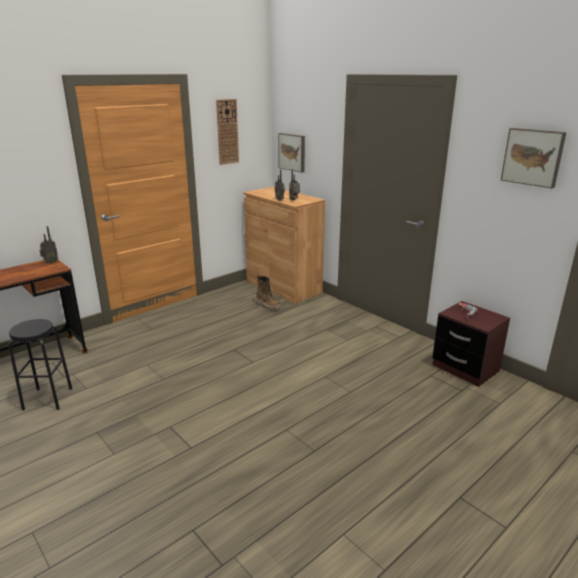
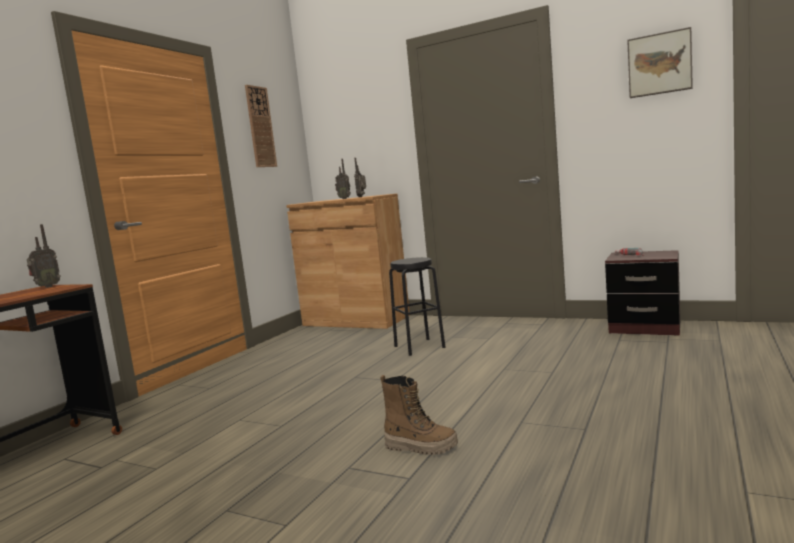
camera: 20 degrees left, 15 degrees down
black stool [8,319,72,411] -> black stool moved to [389,257,445,356]
boot [256,275,281,310] -> boot moved to [380,375,458,455]
picture [278,133,305,173] -> none

